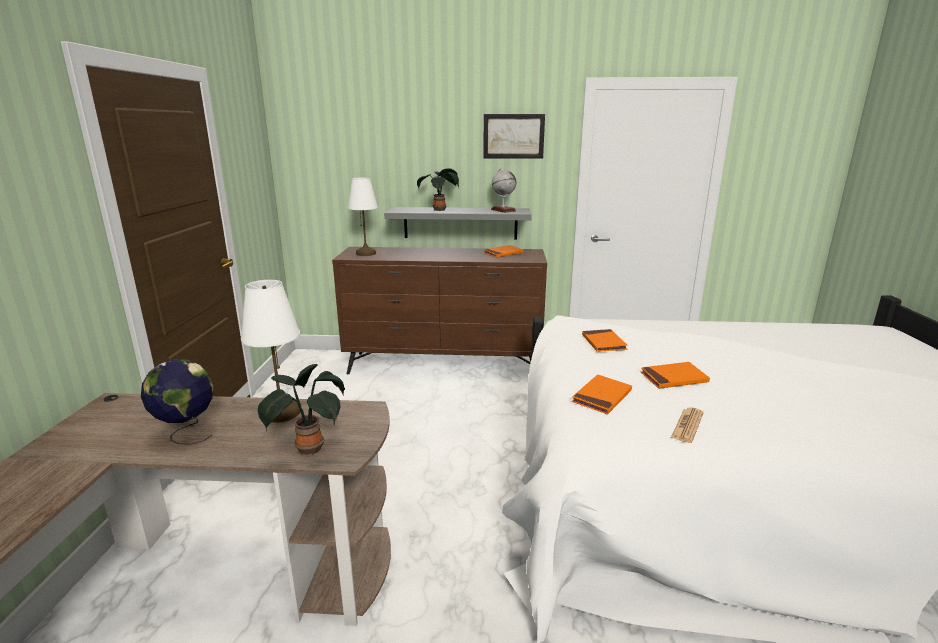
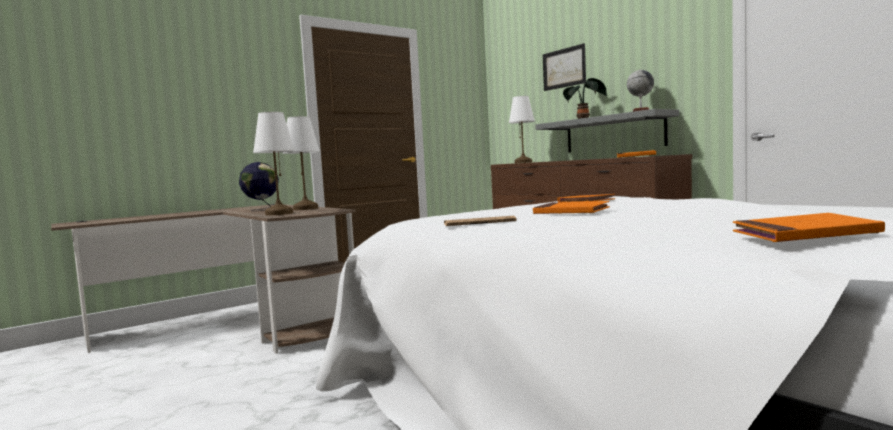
camera: 50 degrees right, 15 degrees down
potted plant [258,364,345,456] -> white table lamp [253,112,295,215]
picture [483,114,545,159] -> picture moved to [543,43,586,91]
orange book [572,374,632,414] -> orange book moved to [733,213,885,242]

